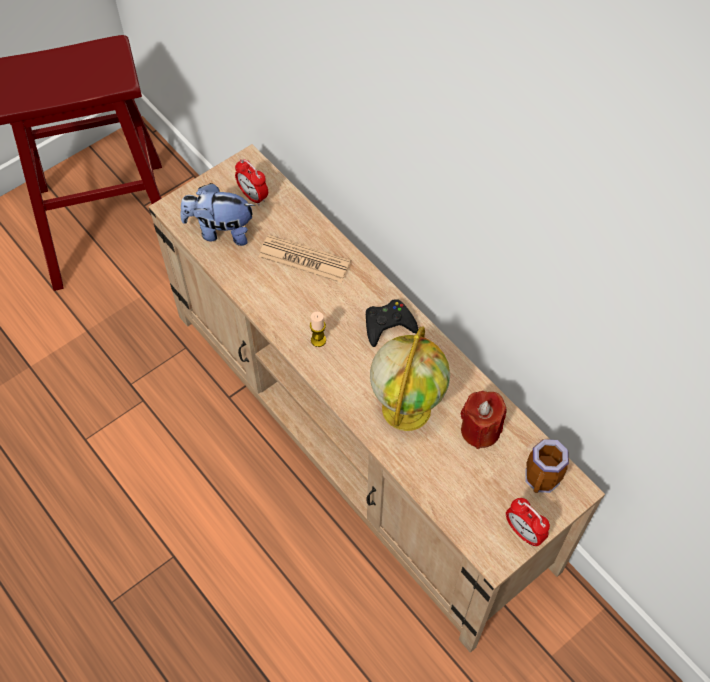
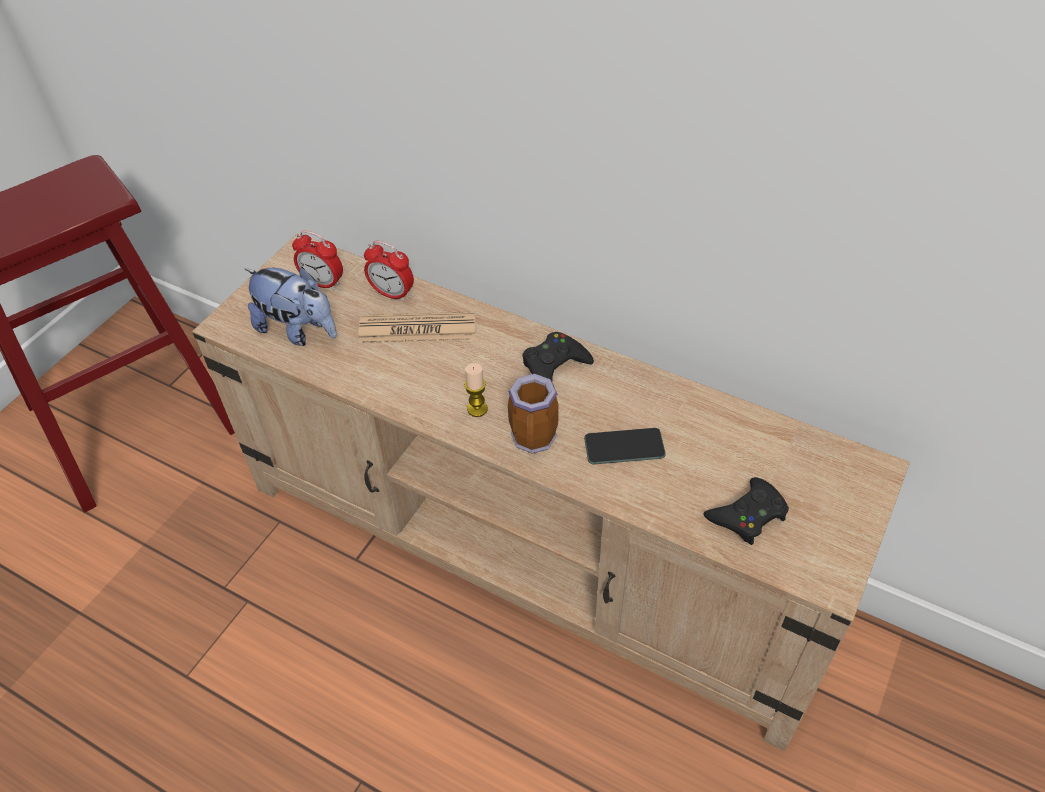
camera: 20 degrees left, 10 degrees down
plush toy [180,183,255,246] -> plush toy turned 135 degrees counterclockwise [244,267,337,346]
globe [370,326,450,431] -> phone [584,428,666,464]
red candle [461,391,506,449] -> none
alarm clock [506,498,550,546] -> alarm clock moved to [364,241,414,302]
mug [525,439,569,493] -> mug moved to [508,374,559,454]
none -> black game controller [703,477,789,545]

